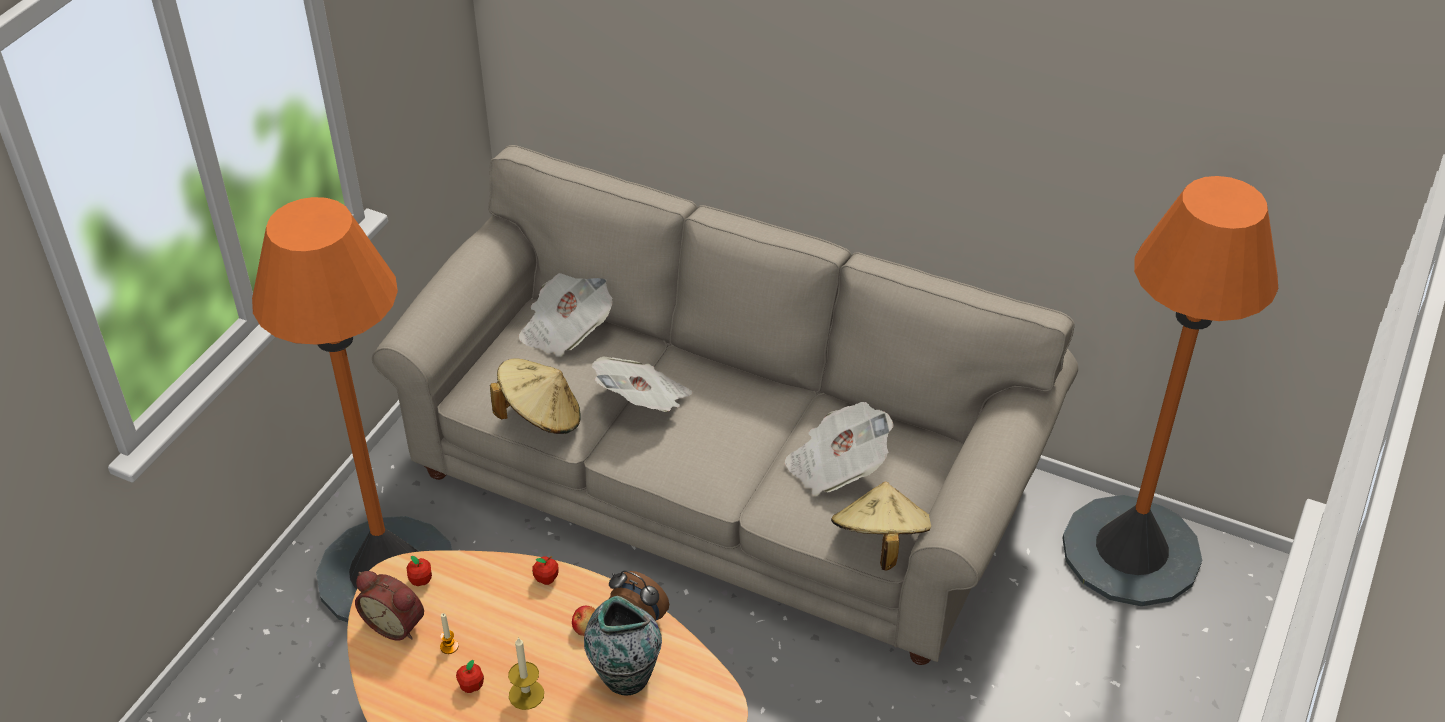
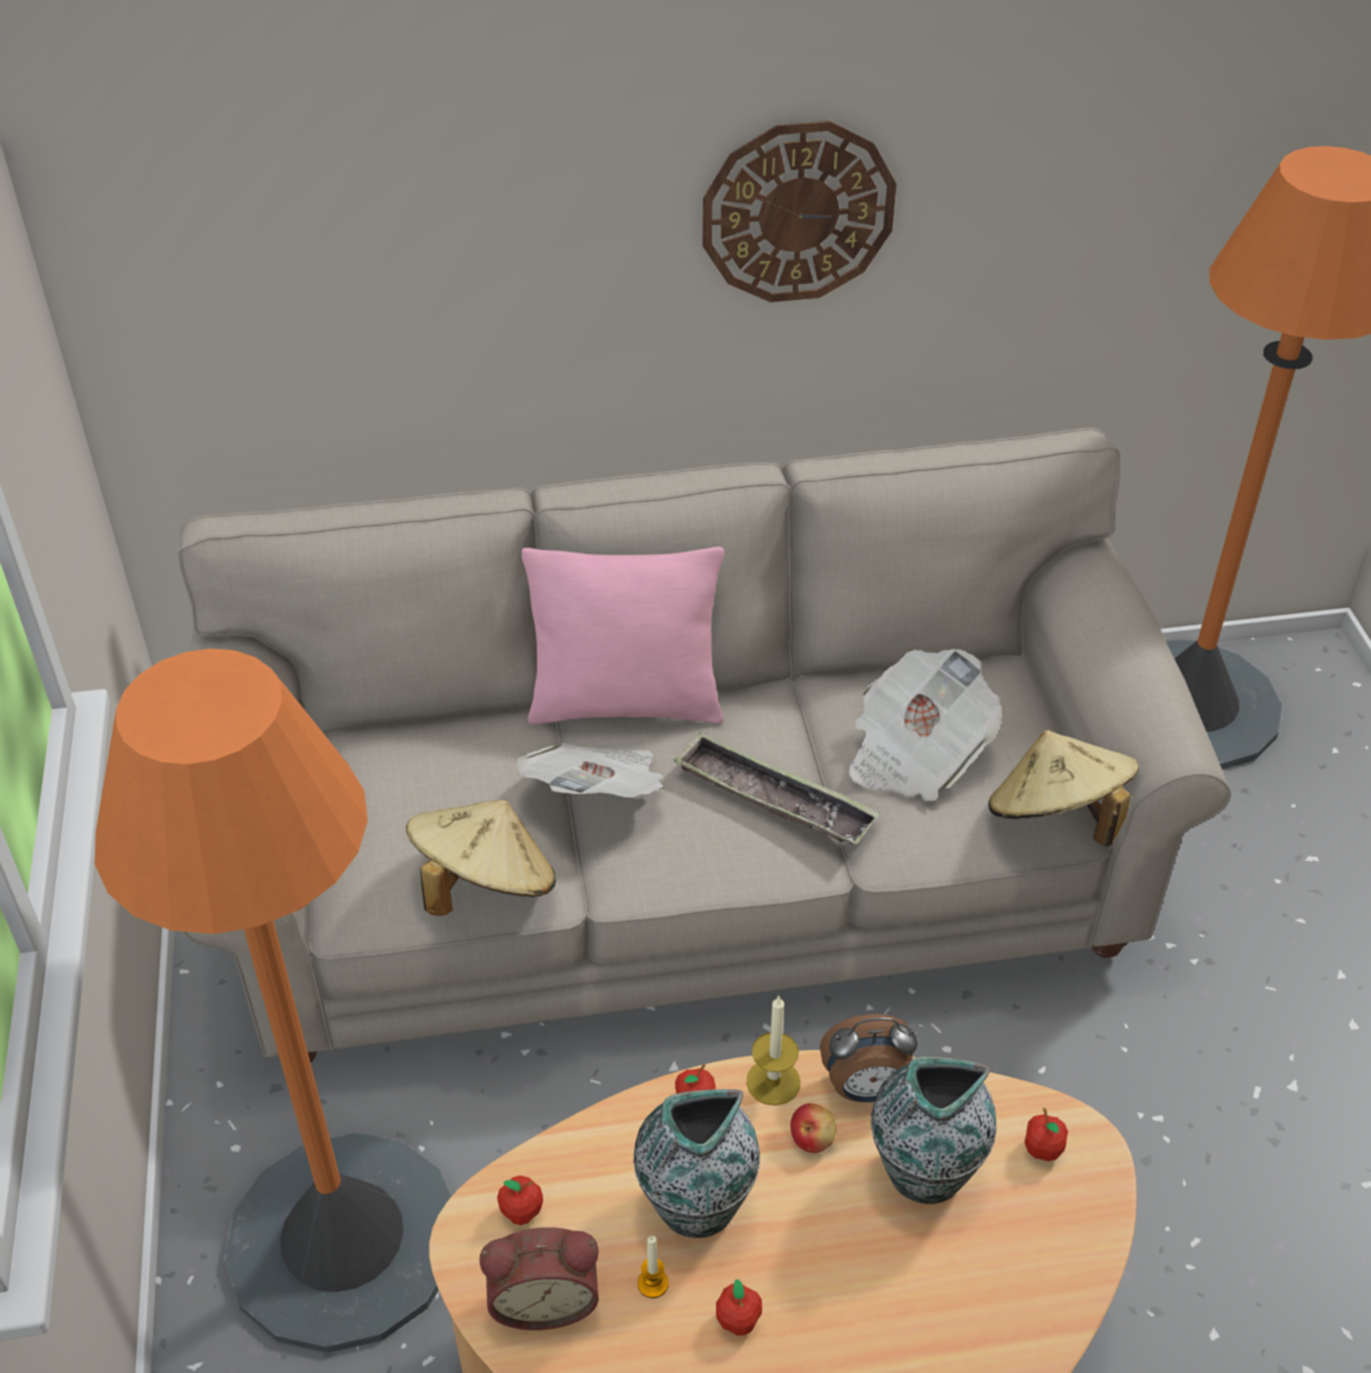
camera: 35 degrees left, 0 degrees up
candle [508,637,544,710] -> candle moved to [746,995,801,1106]
newspaper [519,273,612,357] -> none
none -> pink pillow [521,547,724,725]
none -> vase [633,1089,760,1238]
none -> tray [674,732,880,844]
none -> wall clock [703,121,897,302]
none -> apple [1025,1108,1068,1161]

